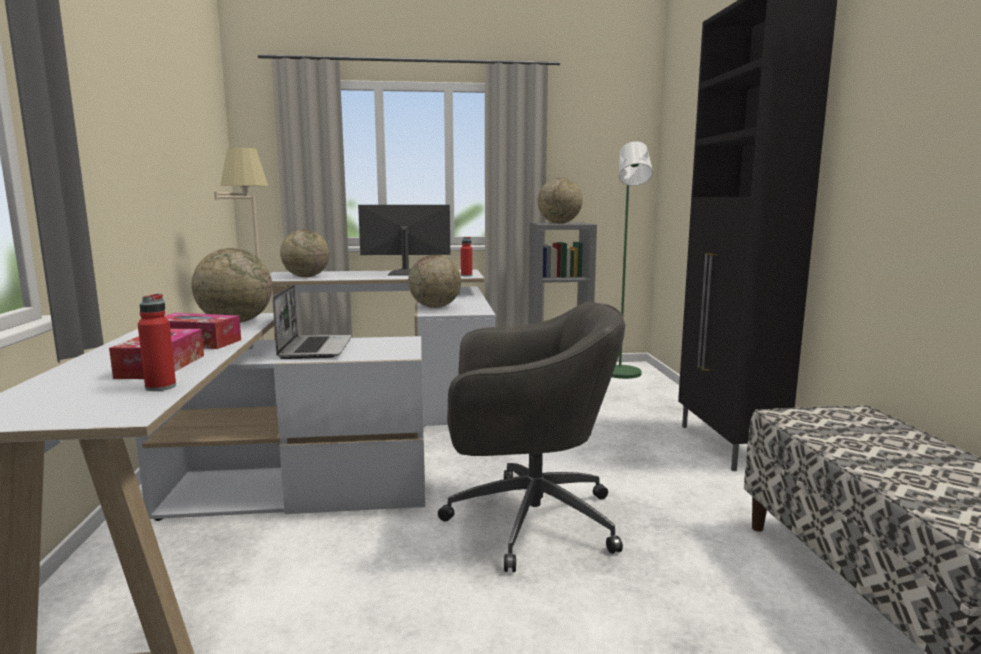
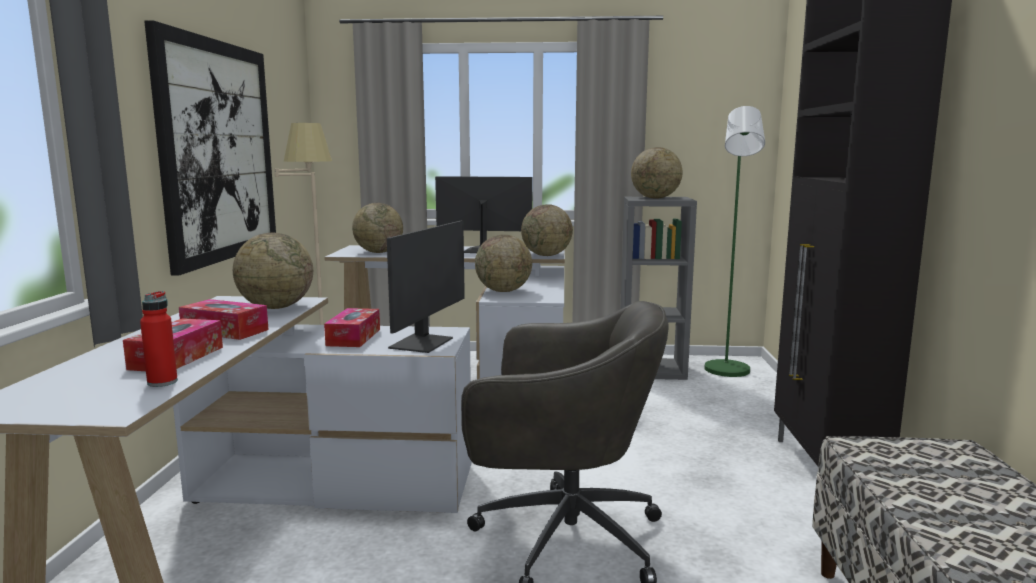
camera: 10 degrees right, 0 degrees up
laptop [273,284,352,359] -> tissue box [324,308,380,347]
red bottle [461,237,472,277] -> globe [521,204,573,256]
none -> picture [144,20,276,275]
none -> monitor [387,221,465,353]

